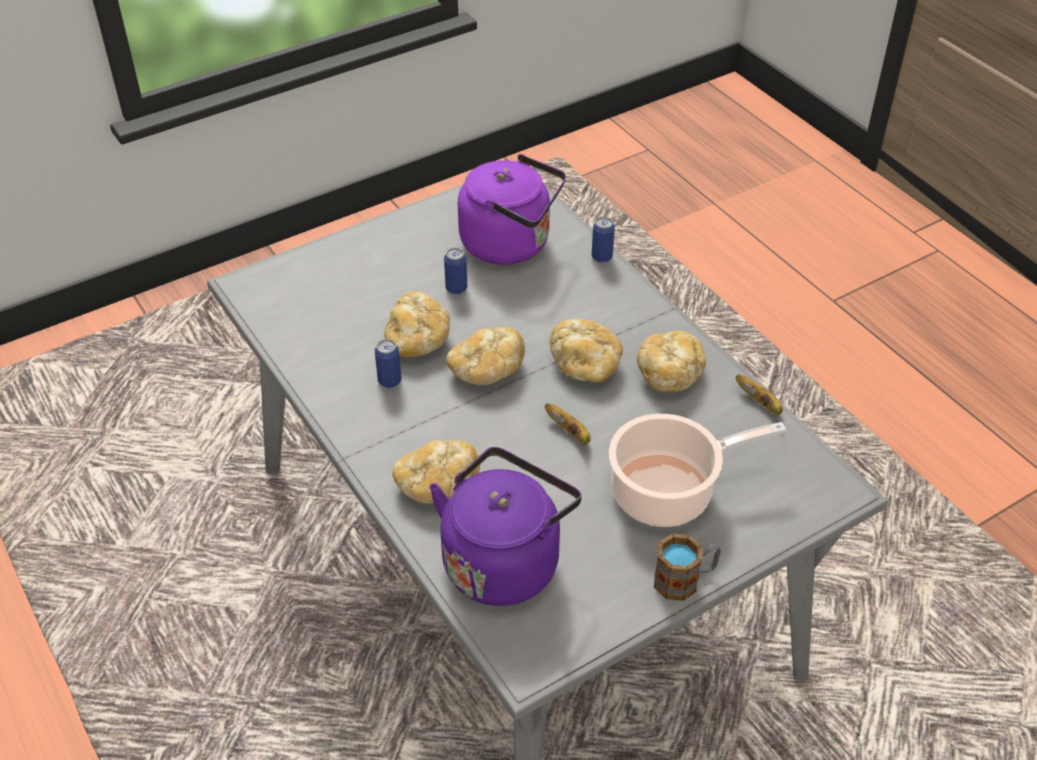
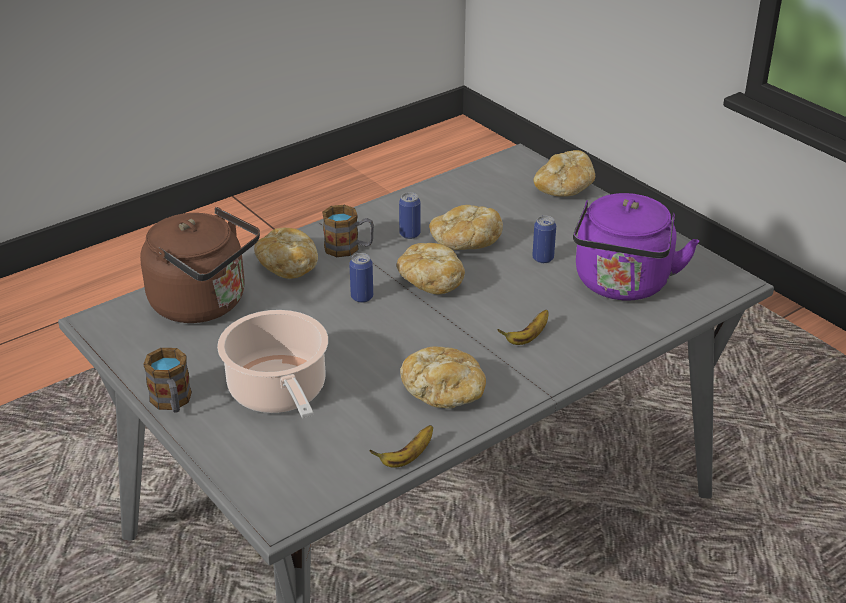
camera: 85 degrees right, 10 degrees down
purple kettle [429,447,582,606] -> brown kettle [140,207,260,323]
banana [545,403,591,444] -> banana moved to [497,310,549,345]
bread [549,319,623,382] -> bread moved to [533,150,595,197]
can [592,217,615,263] -> can moved to [349,253,373,303]
none -> mug [322,205,374,257]

